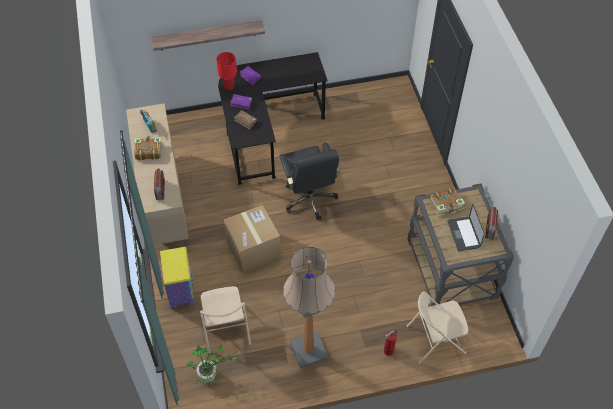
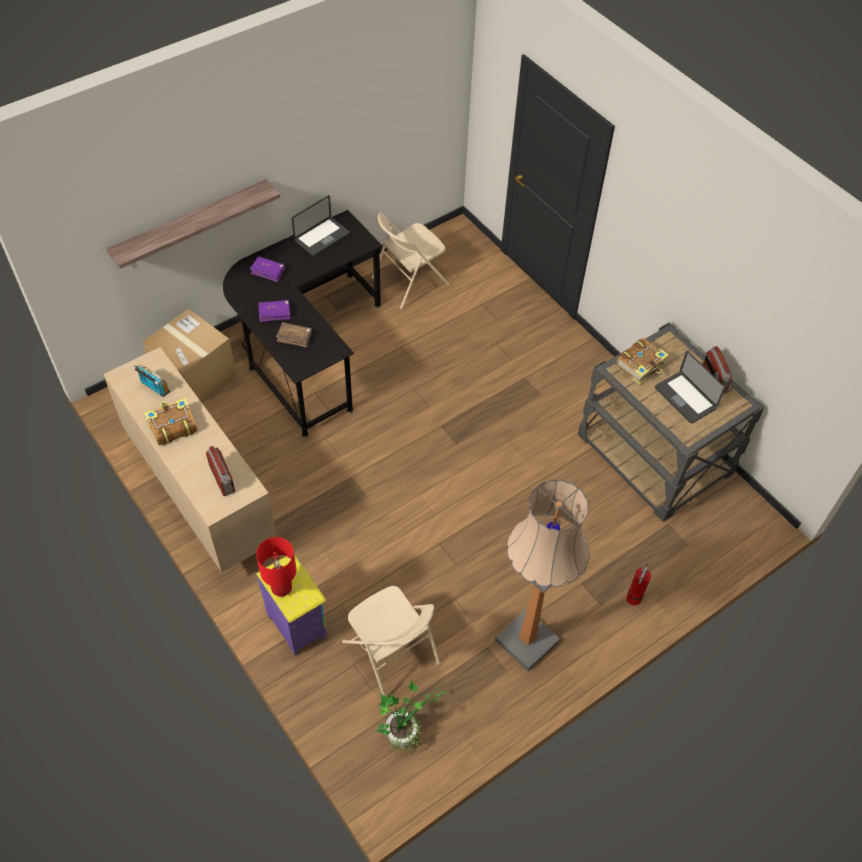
camera: 25 degrees left, 0 degrees up
red table lamp [216,52,237,90] -> red table lamp moved to [256,537,296,597]
cardboard box [224,205,281,274] -> cardboard box moved to [142,308,237,404]
black office chair [279,143,340,220] -> none
beige chair [406,291,468,364] -> beige chair moved to [371,212,450,310]
none -> laptop [292,195,350,256]

